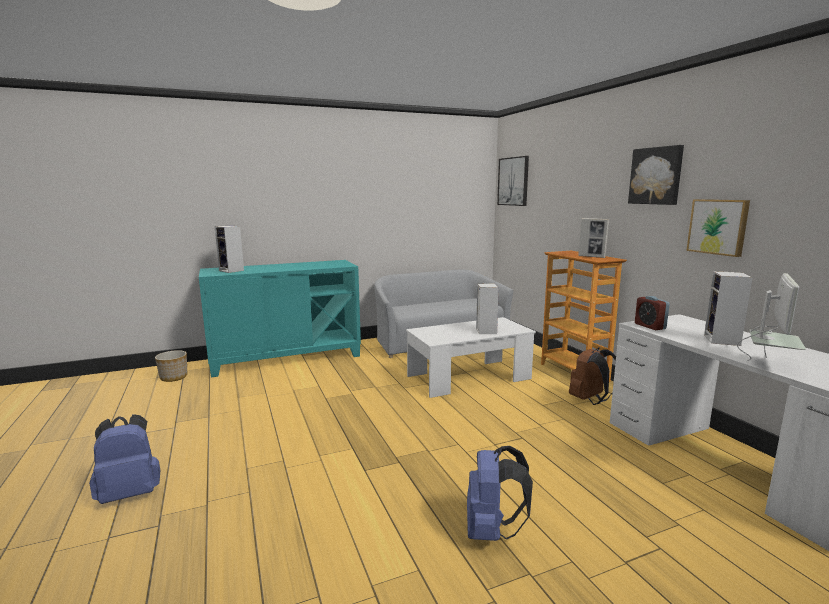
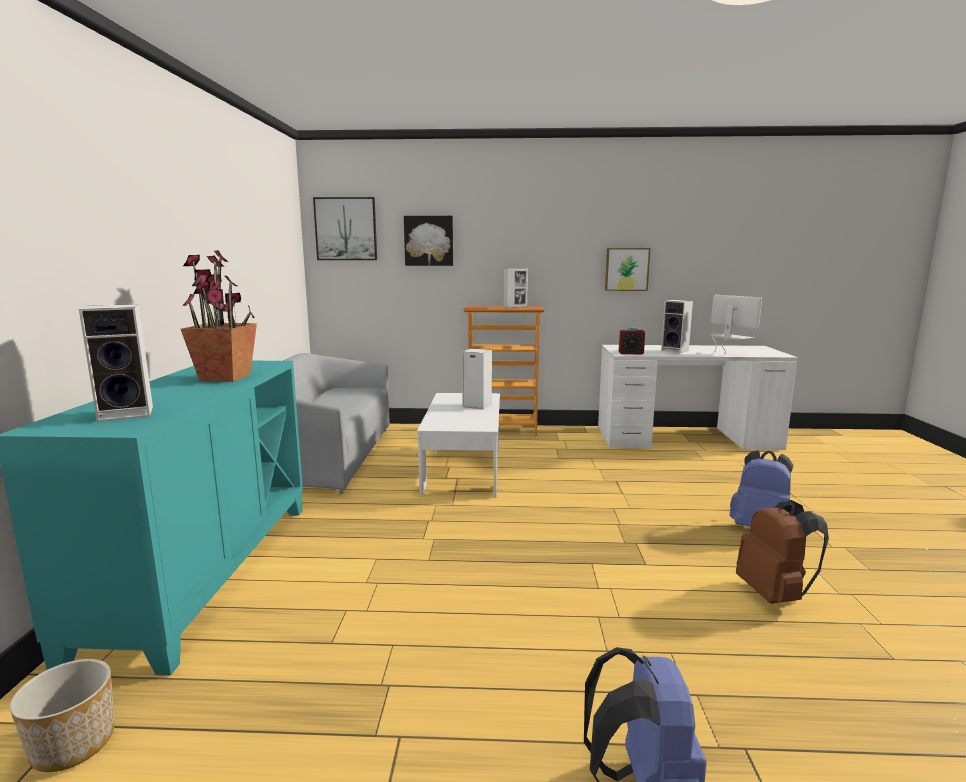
camera: 65 degrees left, 0 degrees up
brown backpack [569,348,616,405] -> brown backpack moved to [736,500,829,604]
picture [628,145,684,205] -> picture moved to [404,216,453,266]
none -> potted plant [181,250,257,382]

